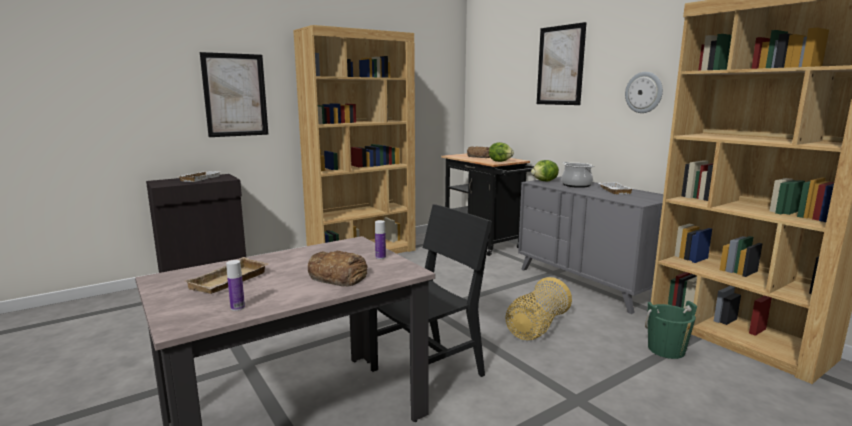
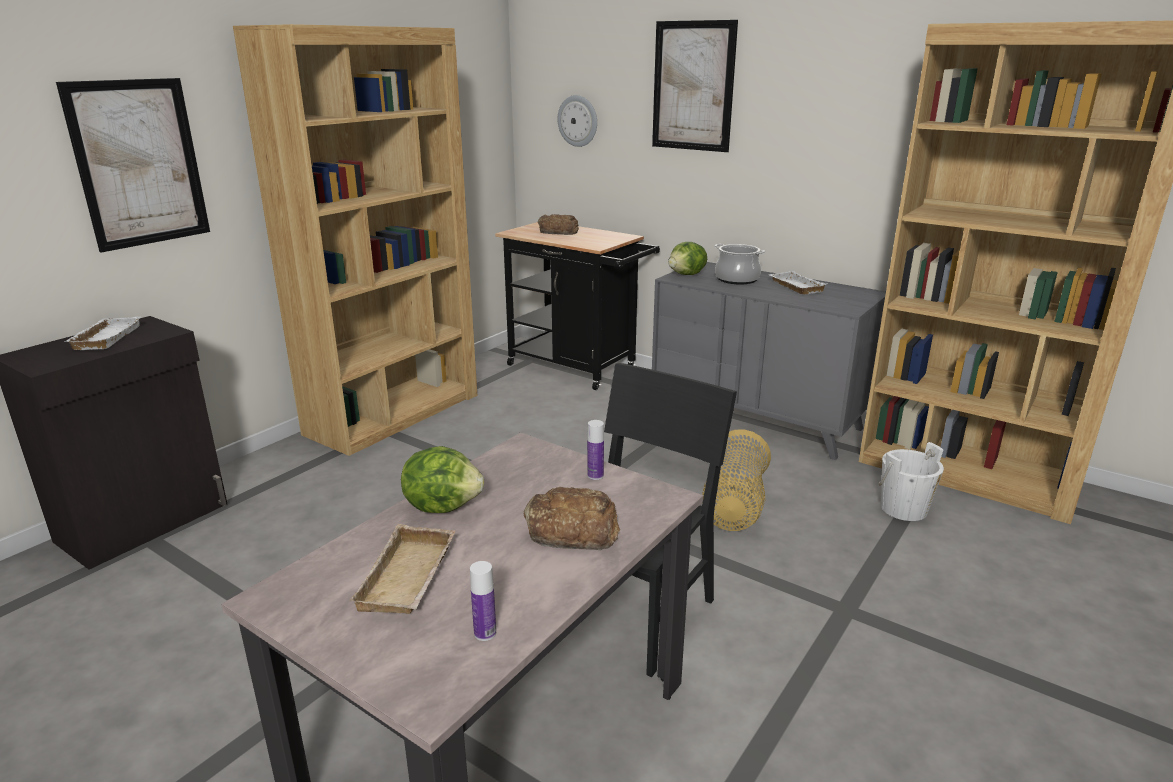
camera: 20 degrees left, 10 degrees up
lettuce [489,142,514,162] -> lettuce moved to [401,446,484,513]
wall clock [625,72,663,113] -> wall clock moved to [557,95,597,147]
green bucket [645,301,697,359] -> white bucket [878,442,944,521]

